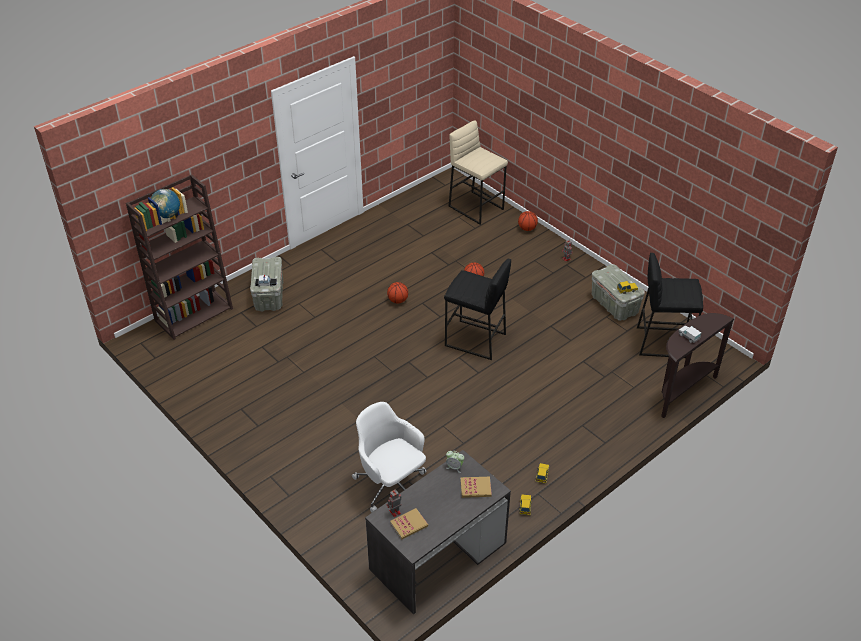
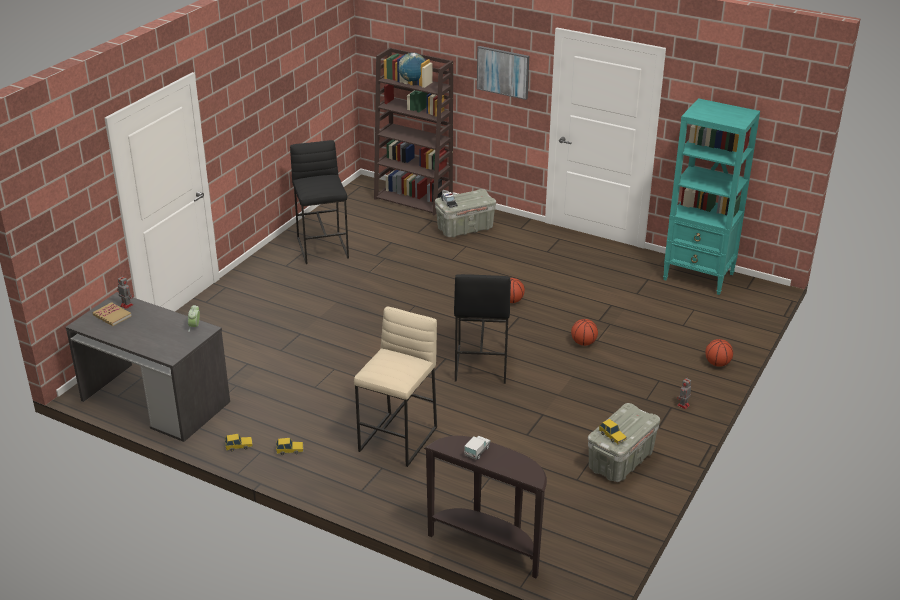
camera: 70 degrees right, 10 degrees down
white office chair [352,402,426,512] -> none
beige stool [449,120,508,225] -> beige stool moved to [354,307,437,467]
book [460,477,492,498] -> none
black stool [637,253,703,358] -> black stool moved to [290,140,349,264]
none -> picture [477,46,529,100]
none -> turquoise bookcase [663,98,760,295]

